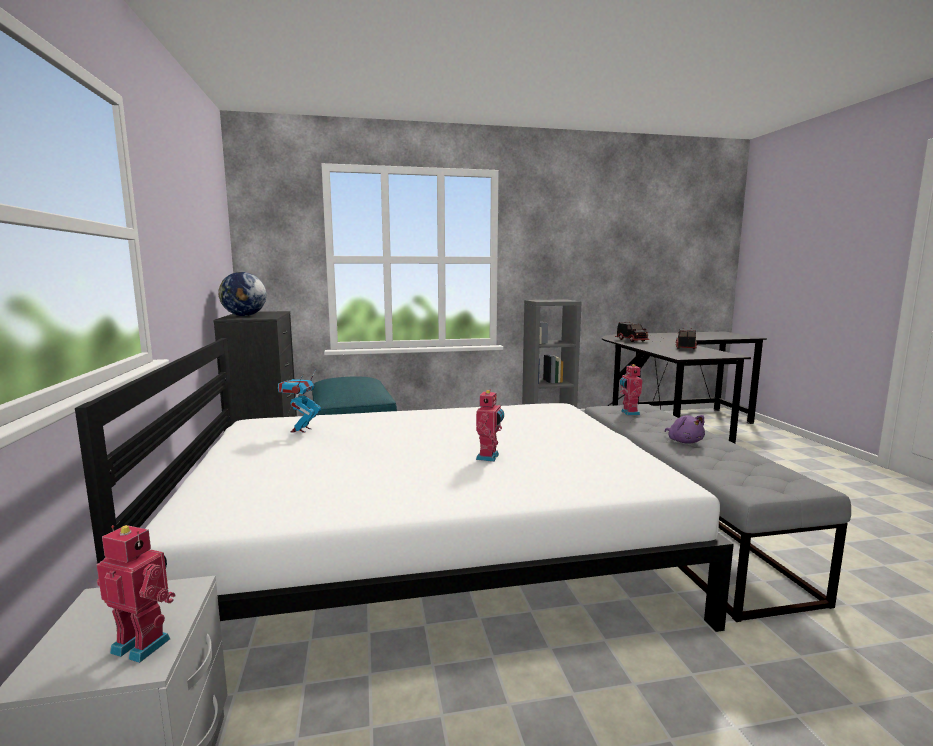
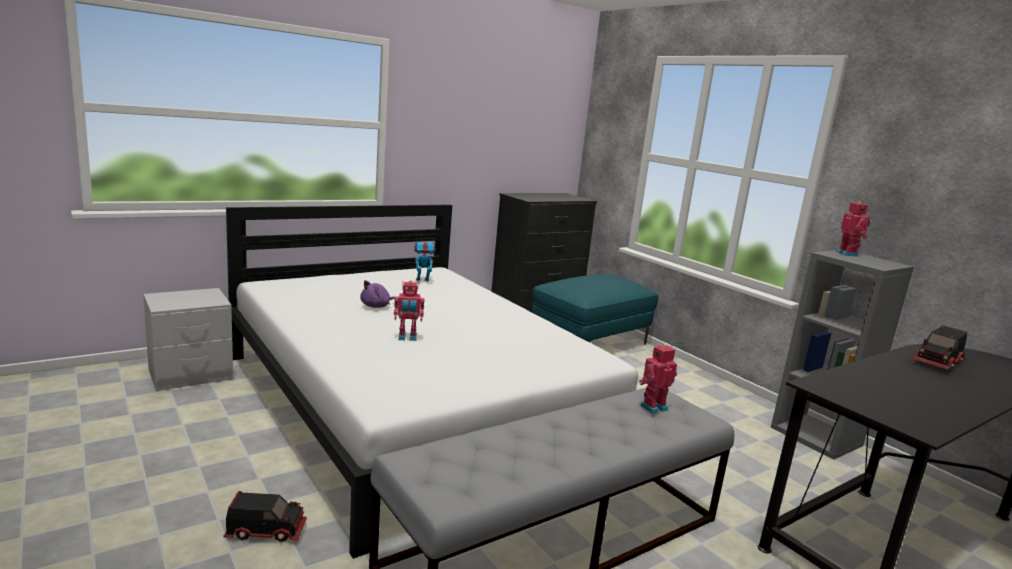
camera: 65 degrees right, 5 degrees up
toy robot [96,525,175,663] -> toy robot moved to [836,201,870,257]
globe [218,272,266,316] -> none
purple plush toy [665,415,705,444] -> purple plush toy moved to [360,280,395,308]
toy truck [675,328,697,349] -> toy truck moved to [224,491,307,542]

